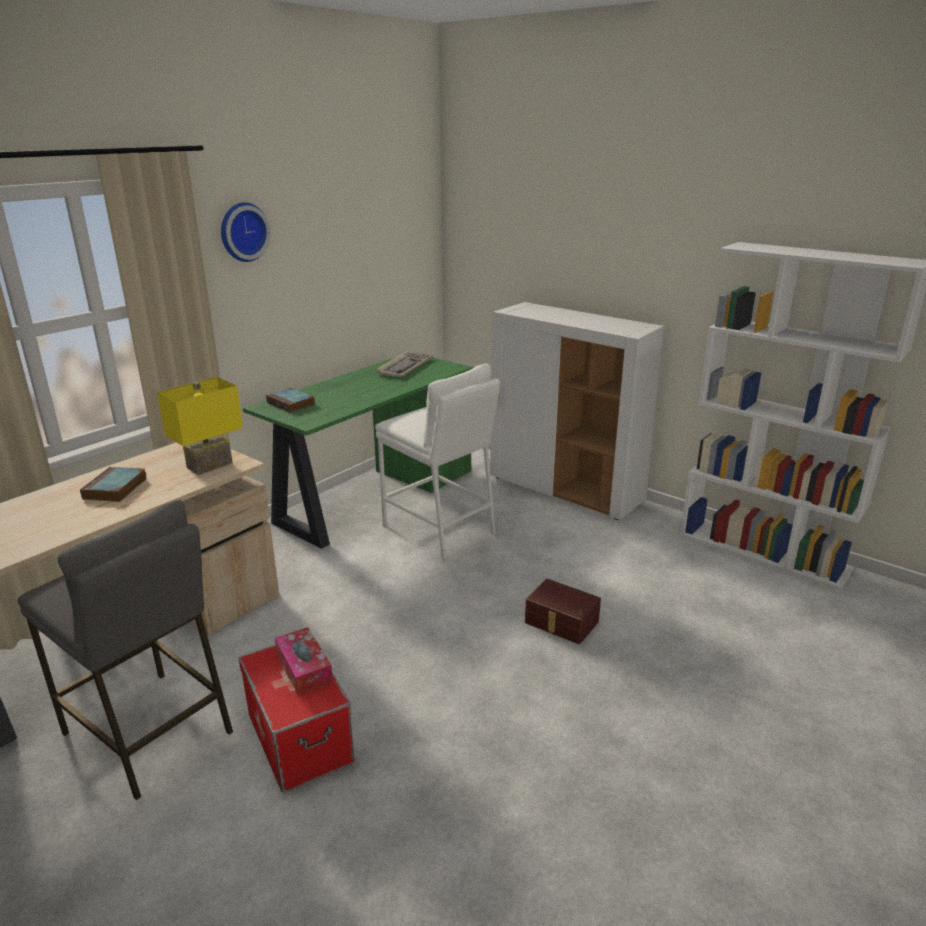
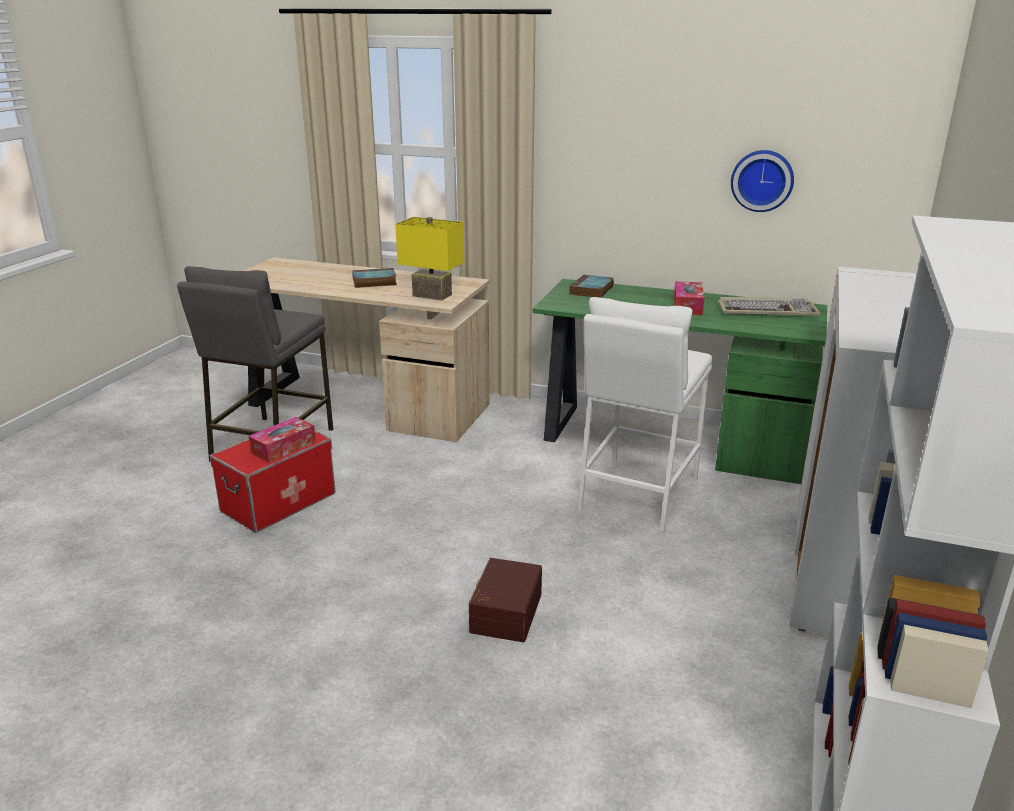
camera: 70 degrees right, 0 degrees up
wall clock [221,202,271,262] -> wall clock moved to [731,150,794,212]
none -> tissue box [674,281,704,315]

